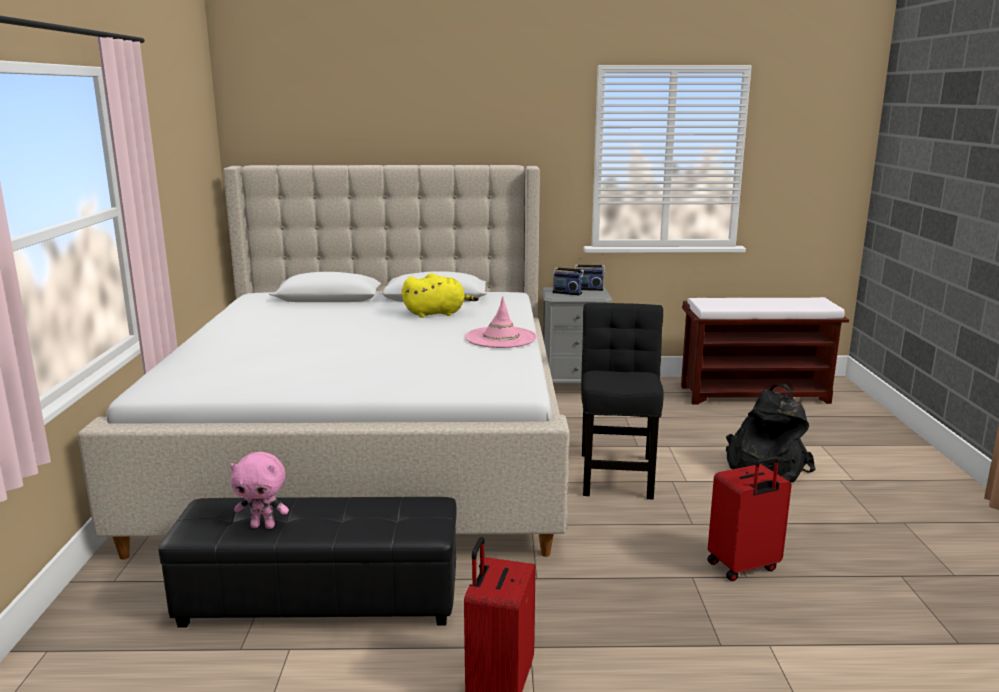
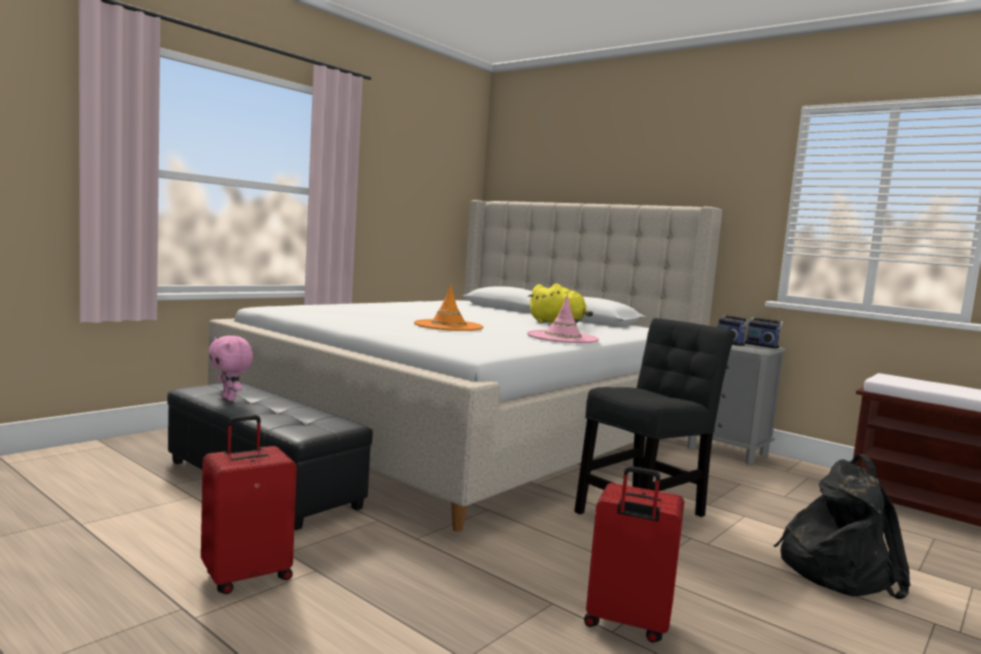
camera: 40 degrees right, 10 degrees down
none -> orange hat [414,284,484,331]

